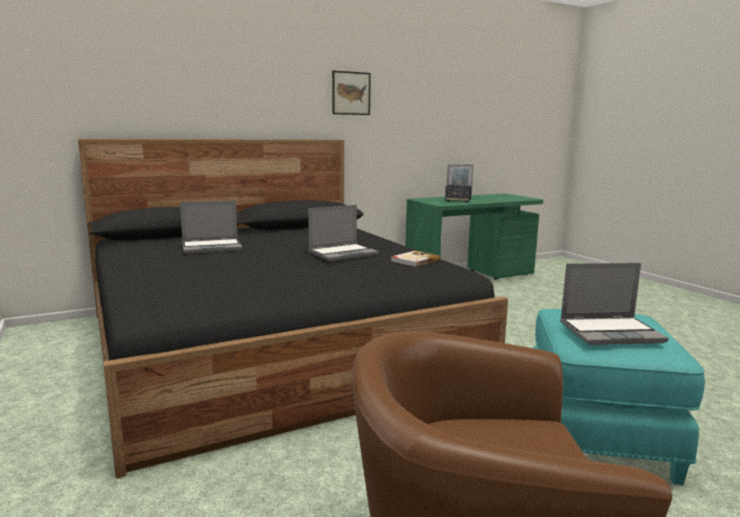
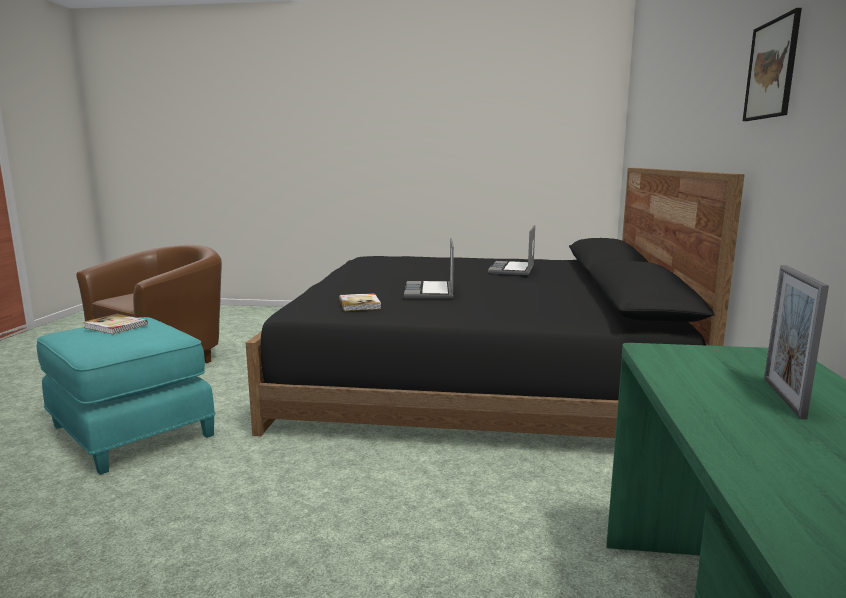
camera: 125 degrees right, 0 degrees up
speaker [445,185,472,203] -> none
laptop [560,263,669,345] -> book [83,314,148,334]

